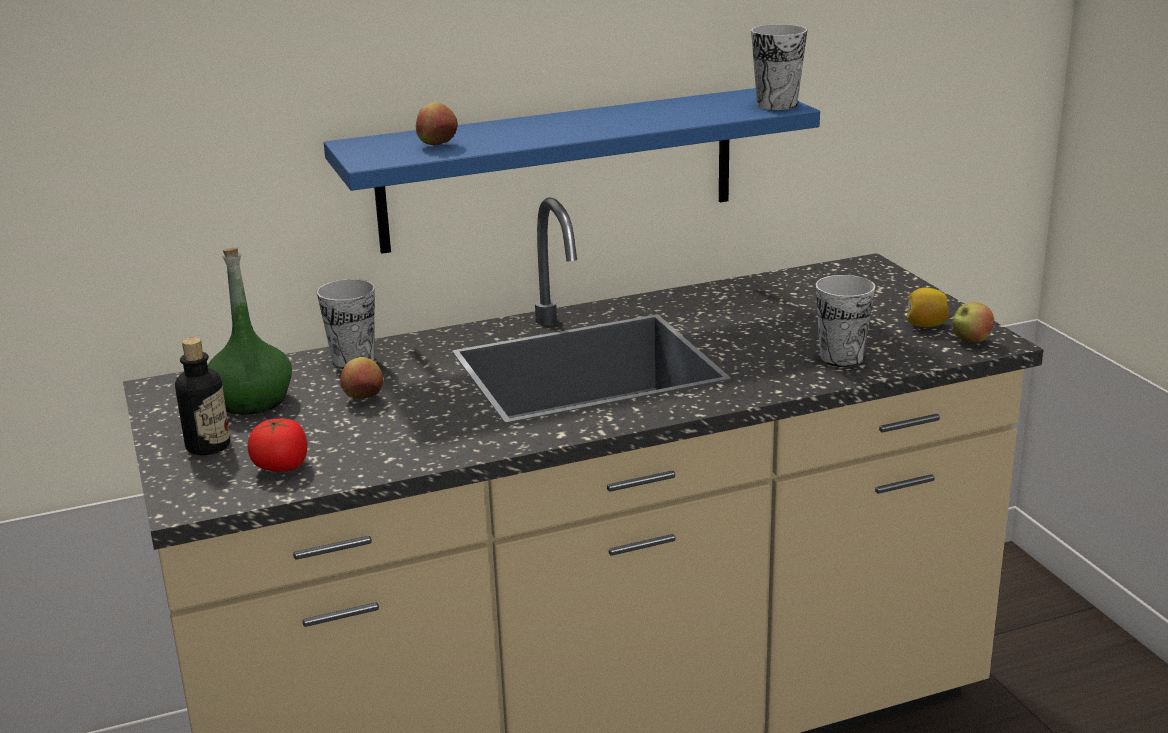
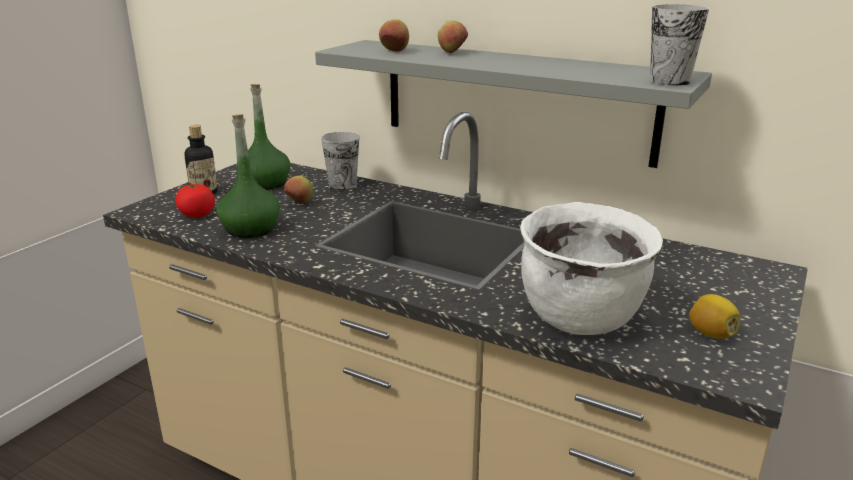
camera: 50 degrees right, 0 degrees up
blue shelf [324,88,820,254] -> grey shelf [315,40,712,168]
cup [816,275,875,367] -> white cooking pot [520,202,663,335]
apple [952,302,994,343] -> apple moved to [438,20,468,53]
none -> green bottle [216,114,280,238]

